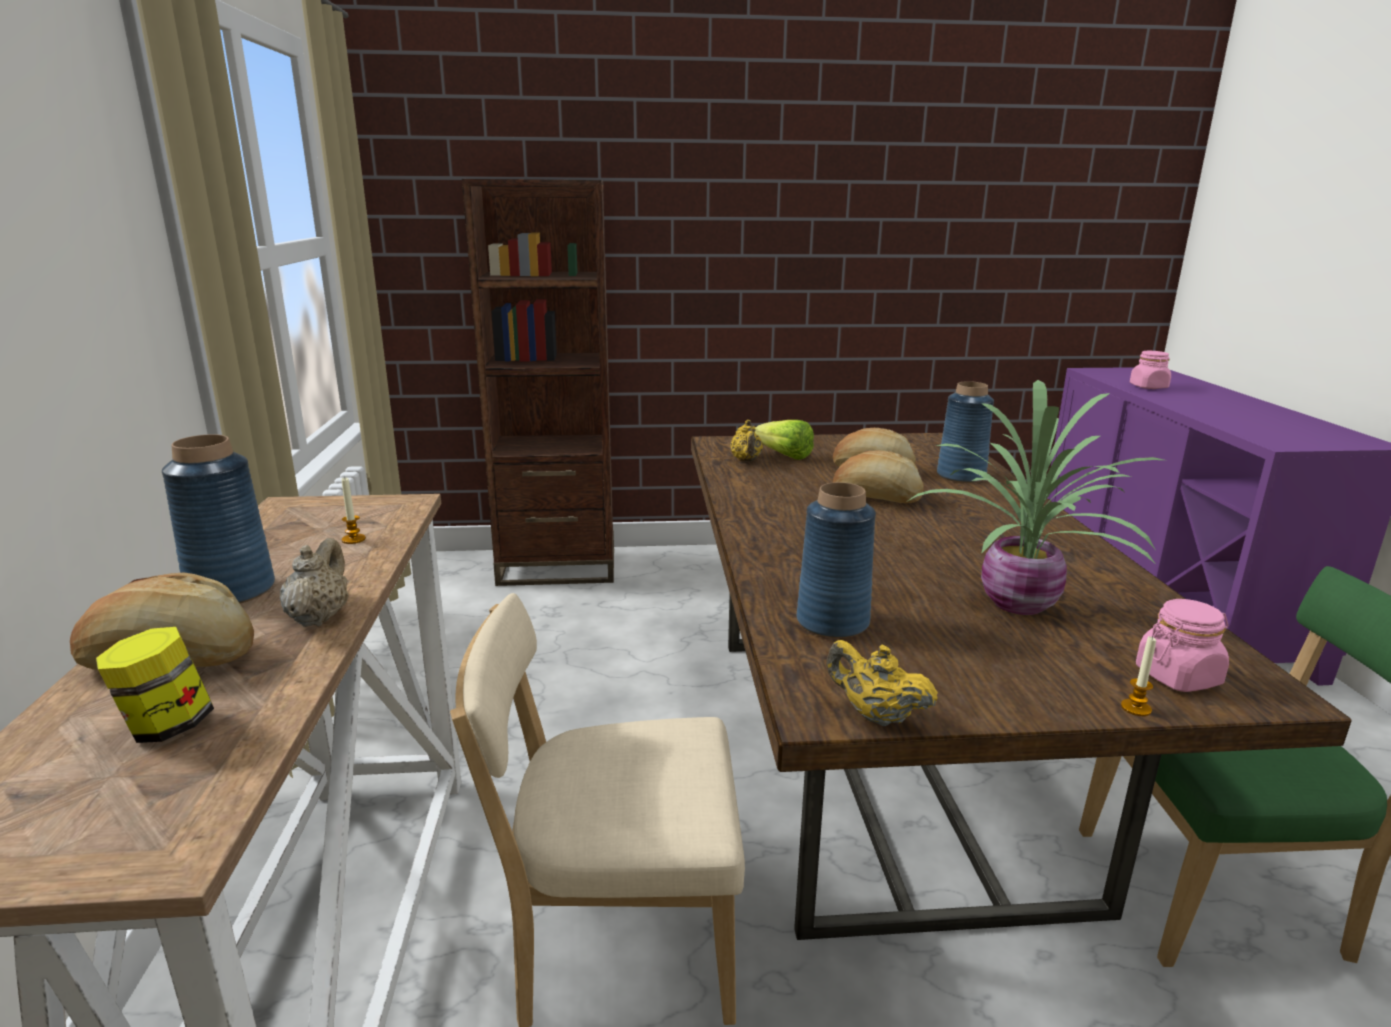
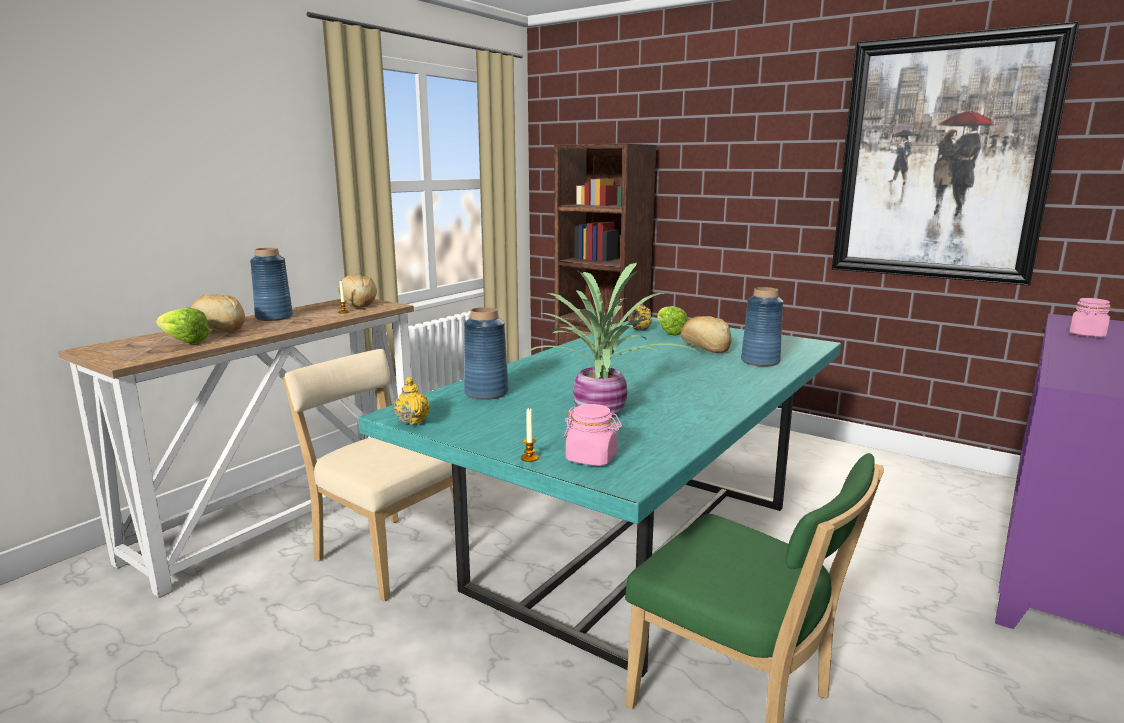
camera: 40 degrees right, 5 degrees down
jar [96,627,214,743] -> lettuce [156,308,210,344]
beige teapot [280,538,349,627] -> none
brown dining table [691,433,1351,940] -> turquoise dining table [358,317,841,677]
bread [833,450,924,503] -> bread moved to [338,275,377,308]
none -> picture [832,21,1079,285]

